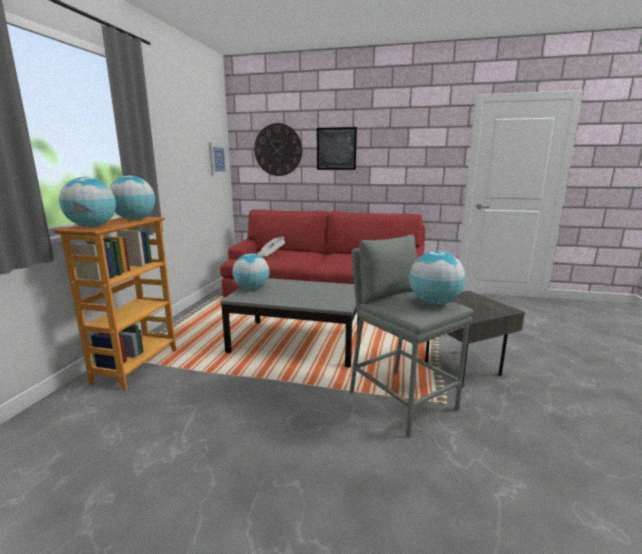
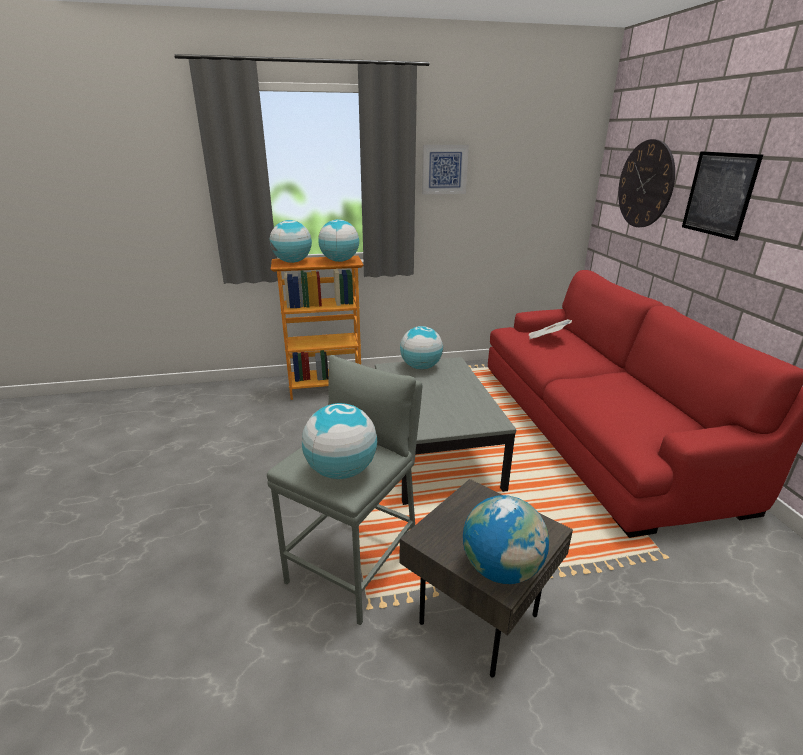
camera: 65 degrees right, 10 degrees up
picture [209,142,228,176] -> picture moved to [422,145,469,194]
none -> globe [463,495,549,584]

